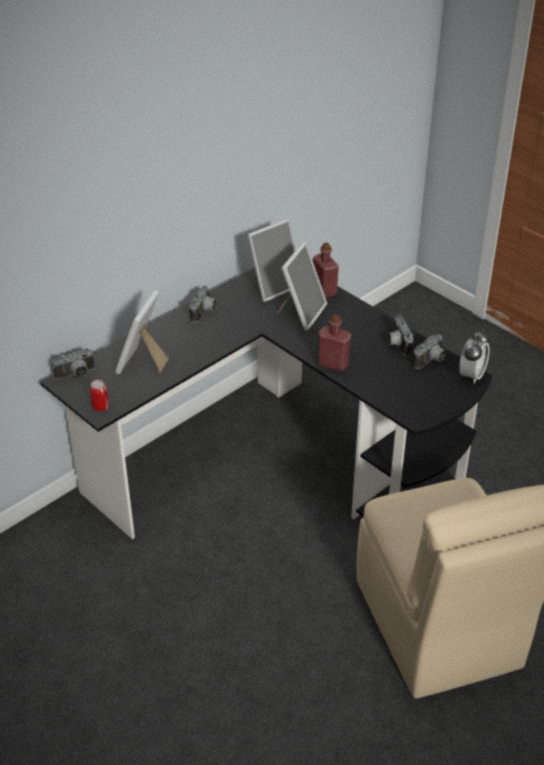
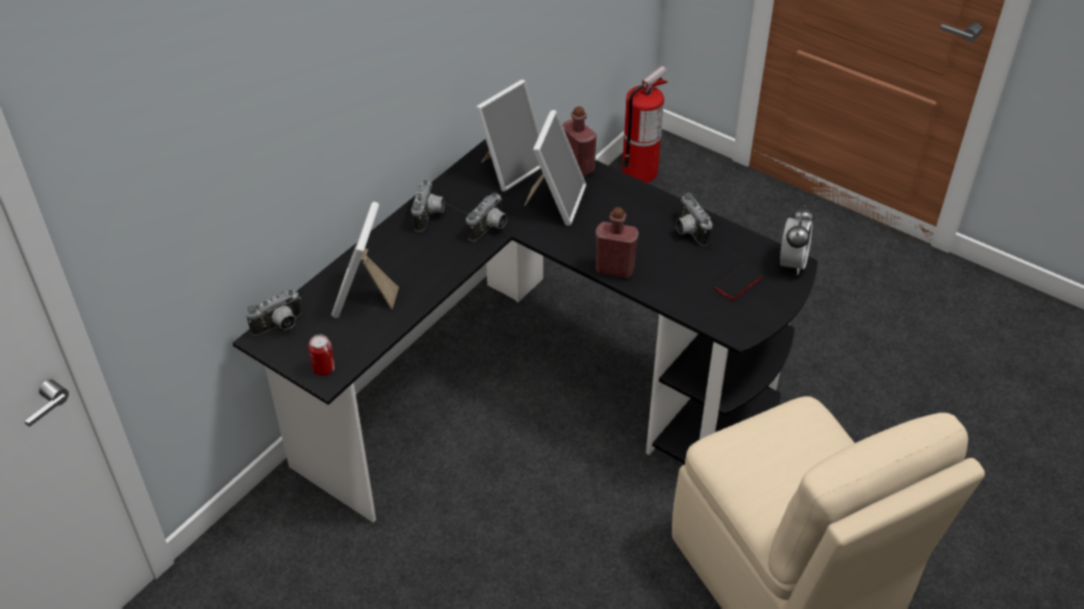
camera: 10 degrees left, 5 degrees up
camera [413,333,446,369] -> camera moved to [466,193,507,242]
none -> fire extinguisher [622,66,667,183]
none -> phone [716,264,762,300]

